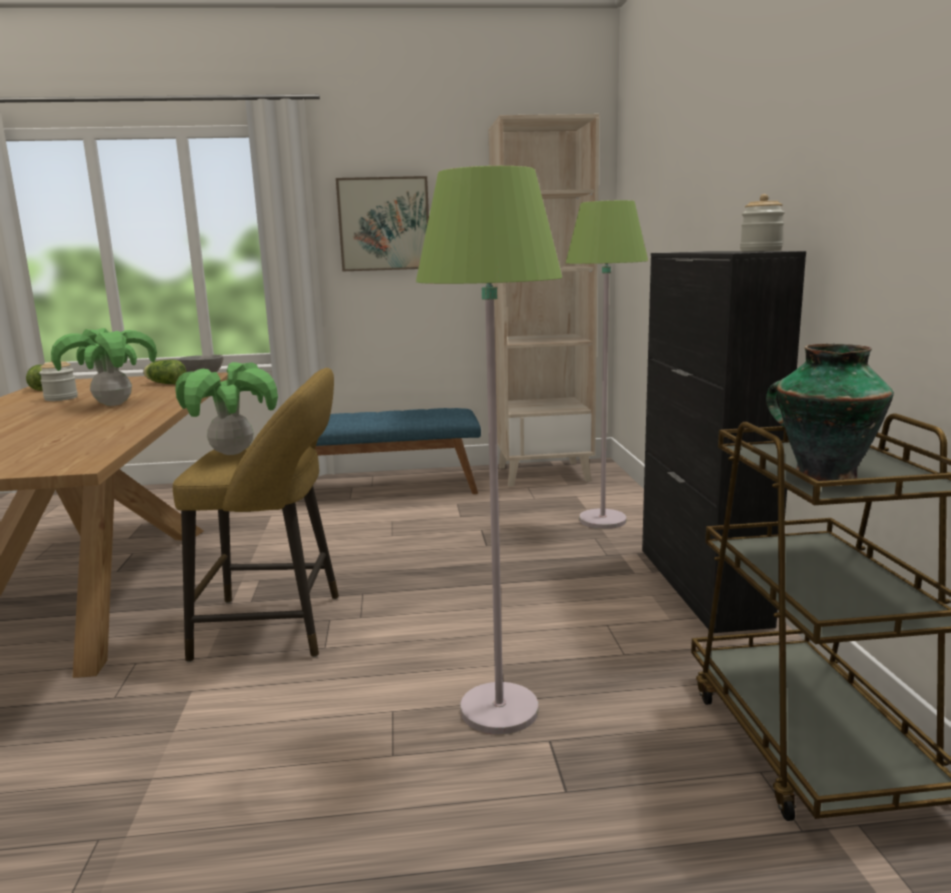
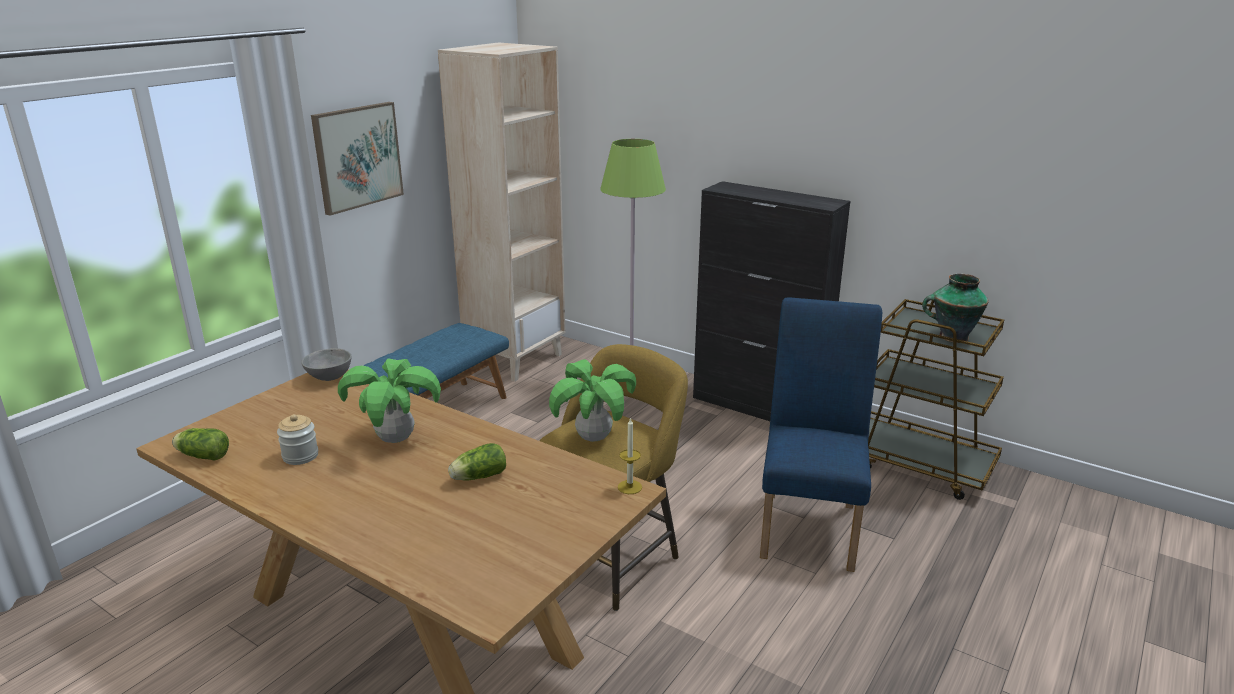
camera: 50 degrees left, 10 degrees up
lettuce [143,360,186,384] -> lettuce moved to [448,443,506,481]
green floor lamp [416,166,563,735] -> blue chair [760,297,882,572]
jar [740,194,785,252] -> none
none -> candle [618,417,642,494]

